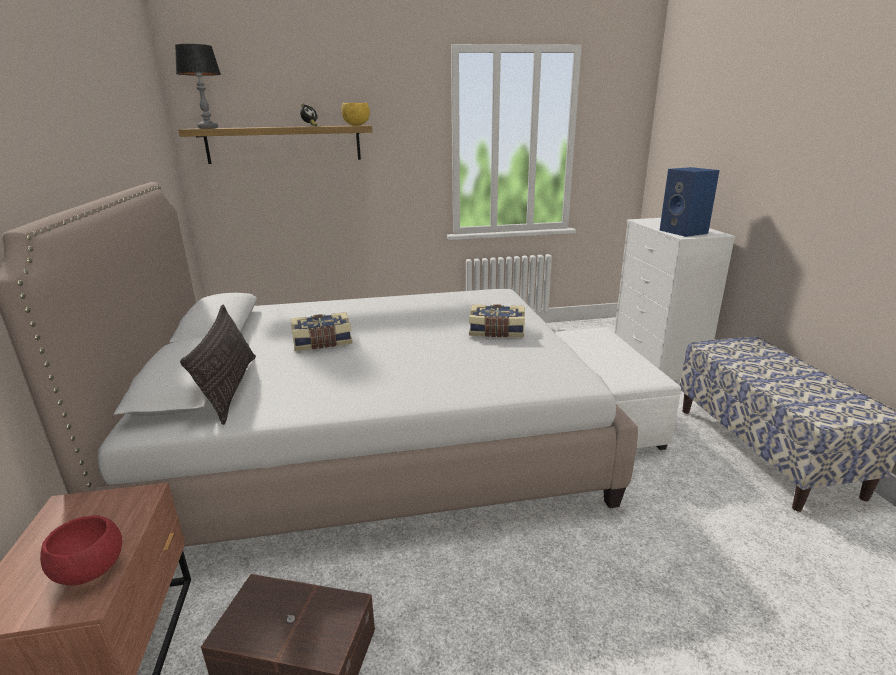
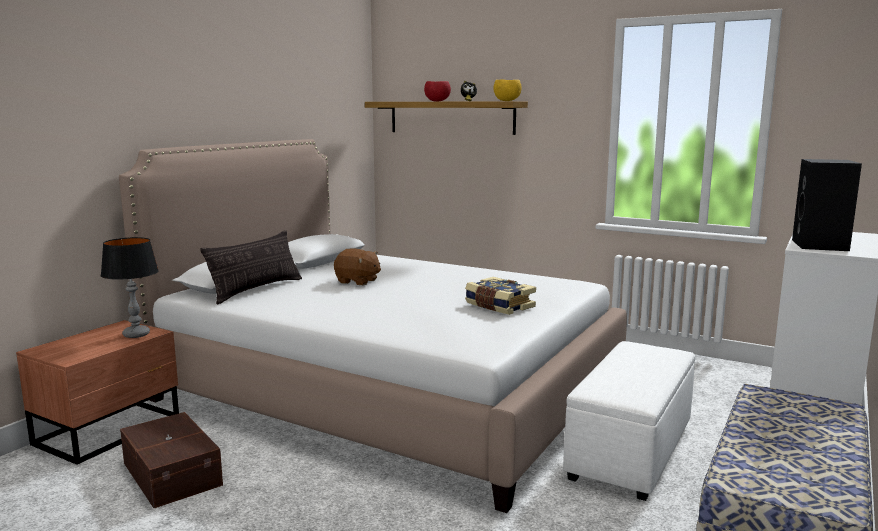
camera: 40 degrees right, 10 degrees down
red bowl [40,515,122,585] -> red bowl moved to [424,81,451,101]
table lamp [175,44,221,129] -> table lamp moved to [101,237,159,338]
book [291,312,353,351] -> brown plush toy [334,249,381,285]
blue speaker [660,167,720,237] -> black speaker [792,159,862,251]

